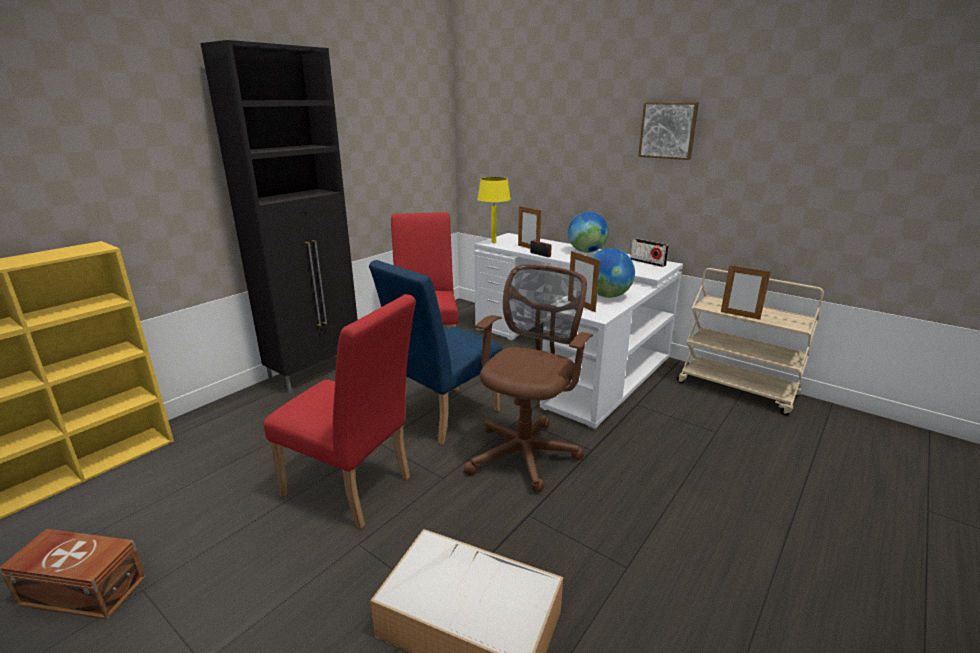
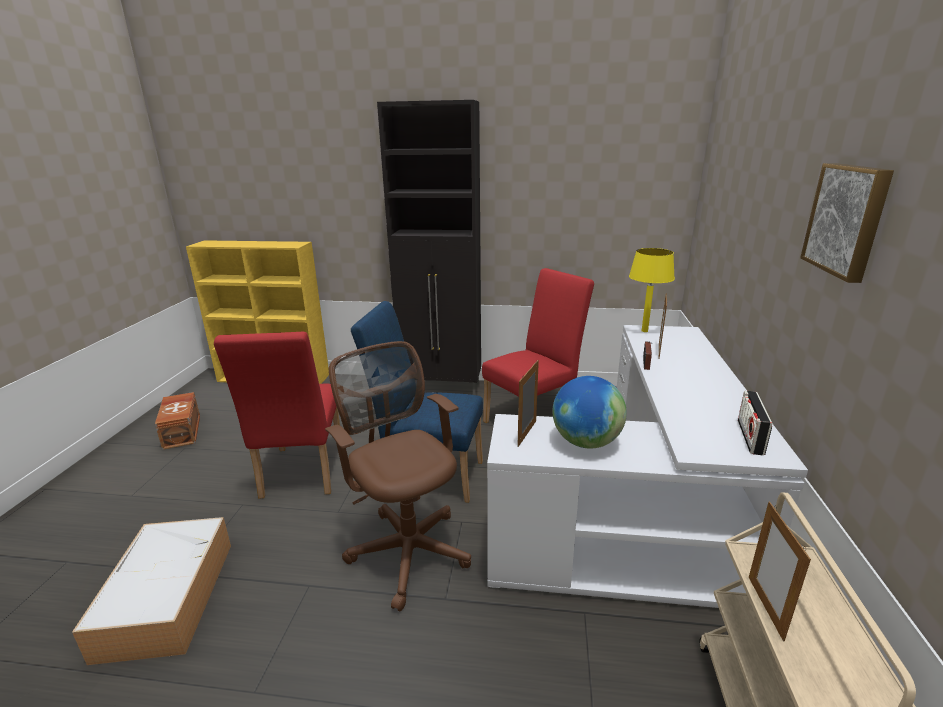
camera: 60 degrees right, 0 degrees up
brown office chair [464,264,593,492] -> brown office chair turned 120 degrees counterclockwise [325,341,471,611]
globe [568,212,609,253] -> none

